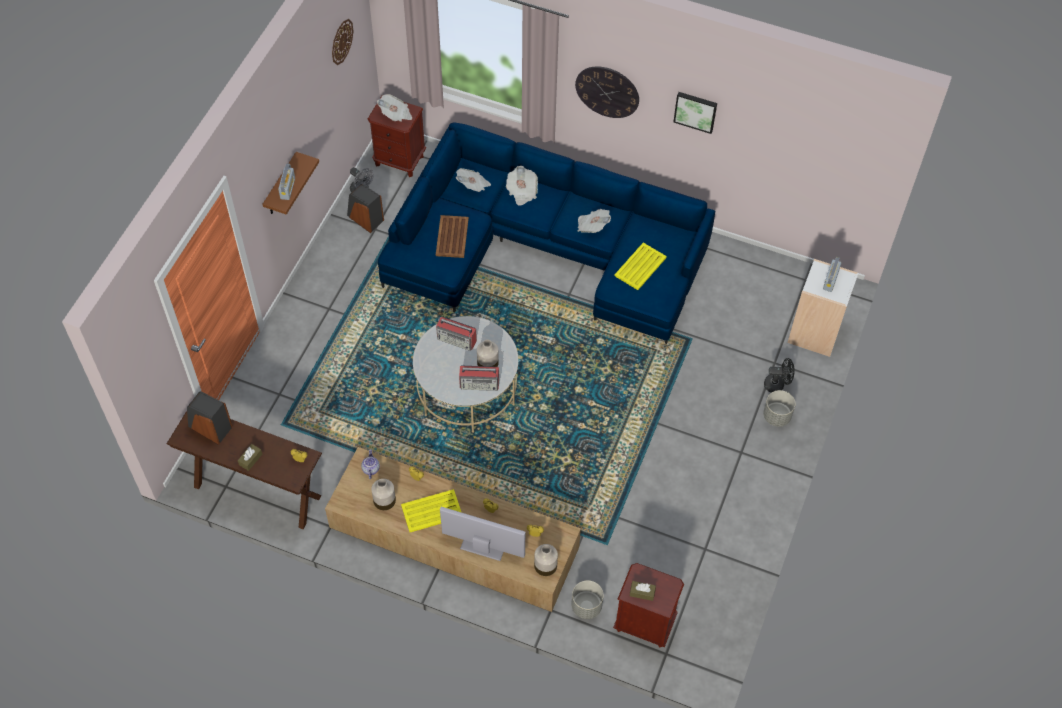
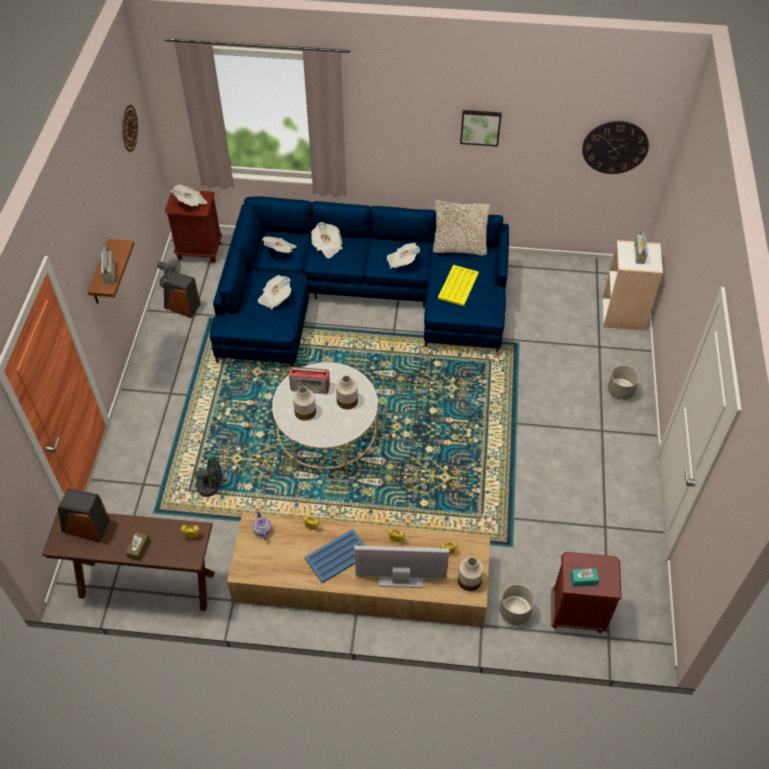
camera: 15 degrees left, 5 degrees down
beige vase [371,479,396,510] -> beige vase moved to [293,387,316,421]
yellow tray [401,489,462,532] -> blue tray [305,529,365,583]
brown tray [436,215,469,258] -> newspaper [258,275,291,309]
radio [459,366,499,391] -> none
wall clock [575,66,639,118] -> wall clock moved to [582,121,649,174]
brown tissue box [630,581,656,601] -> turquoise tissue box [571,568,599,587]
black fan [764,358,795,393] -> black fan moved to [195,458,222,497]
none -> beige pillow [433,200,490,256]

